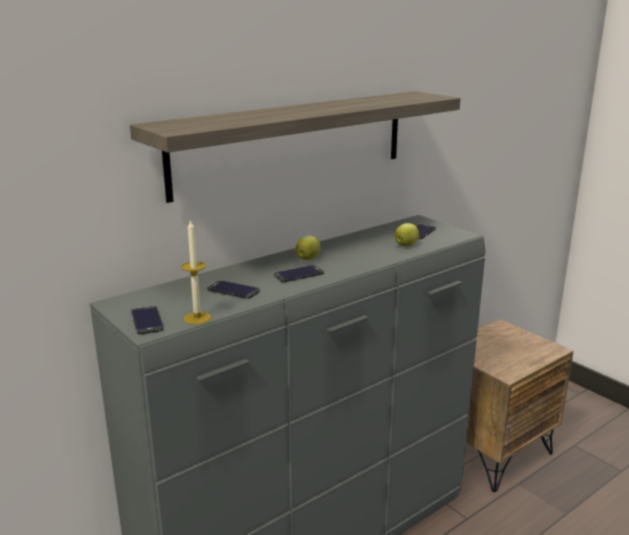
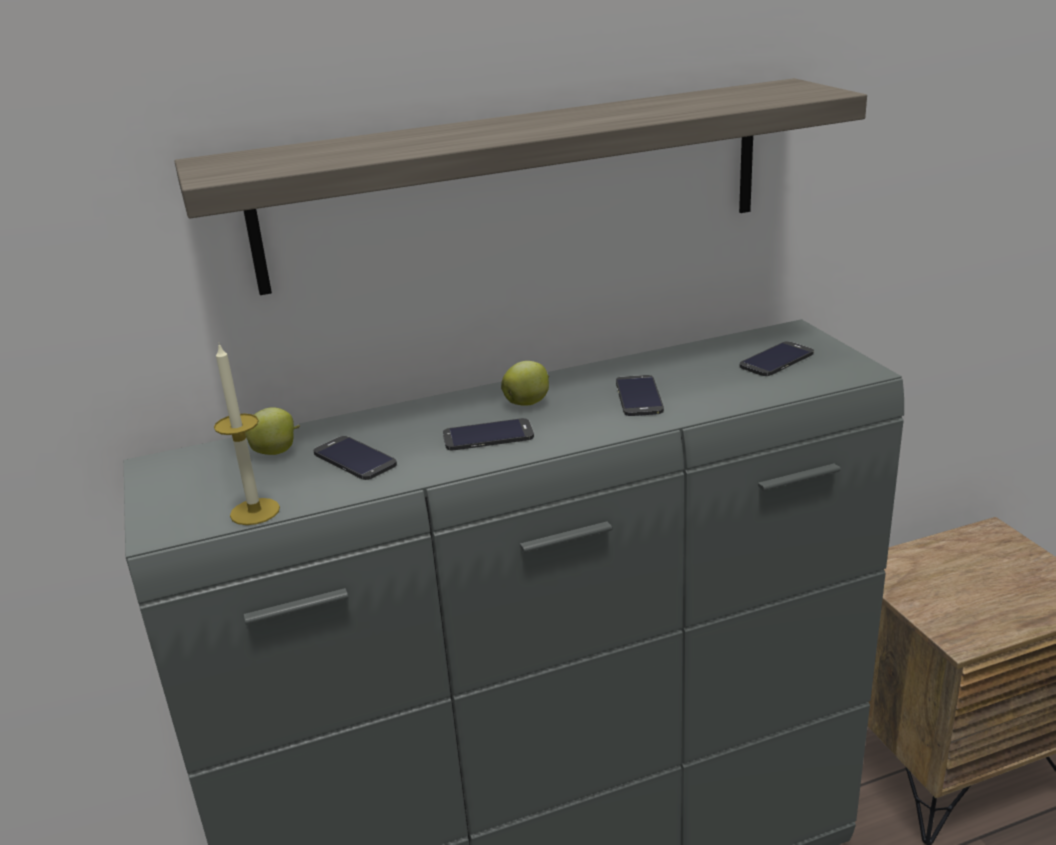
camera: 20 degrees right, 5 degrees up
phone [131,306,164,334] -> phone moved to [616,375,664,416]
apple [394,223,419,246] -> apple moved to [245,407,300,455]

